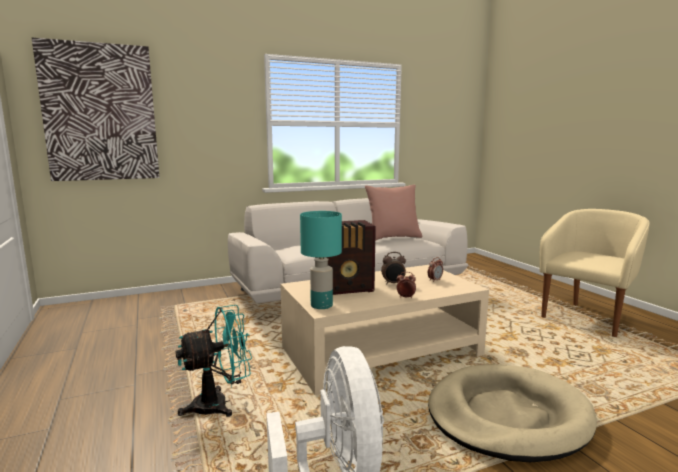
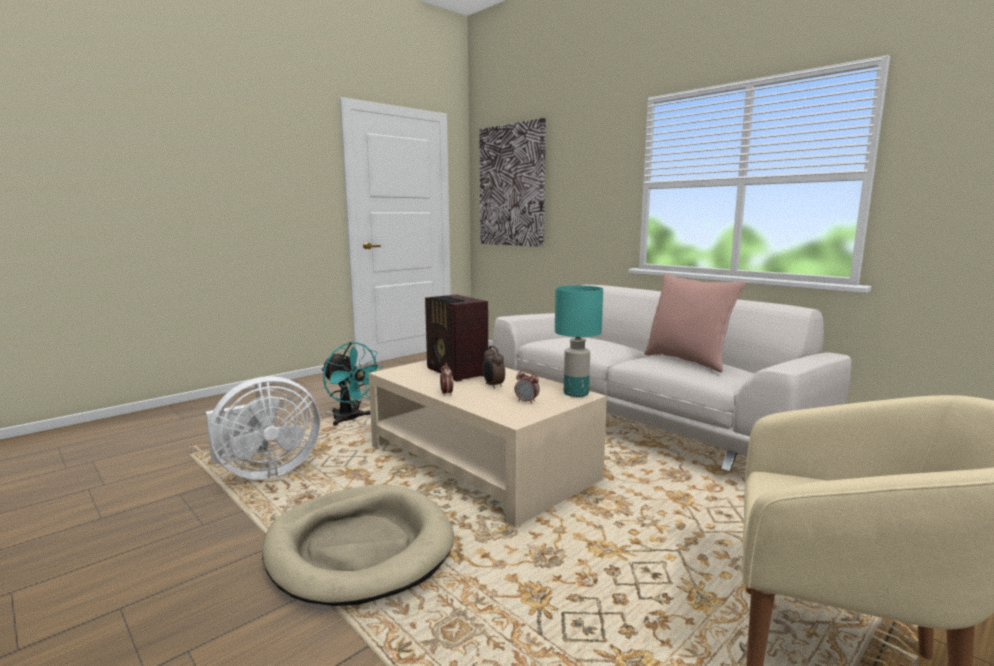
camera: 70 degrees right, 0 degrees up
turquoise table lamp [300,211,342,309] -> turquoise table lamp moved to [555,285,603,397]

